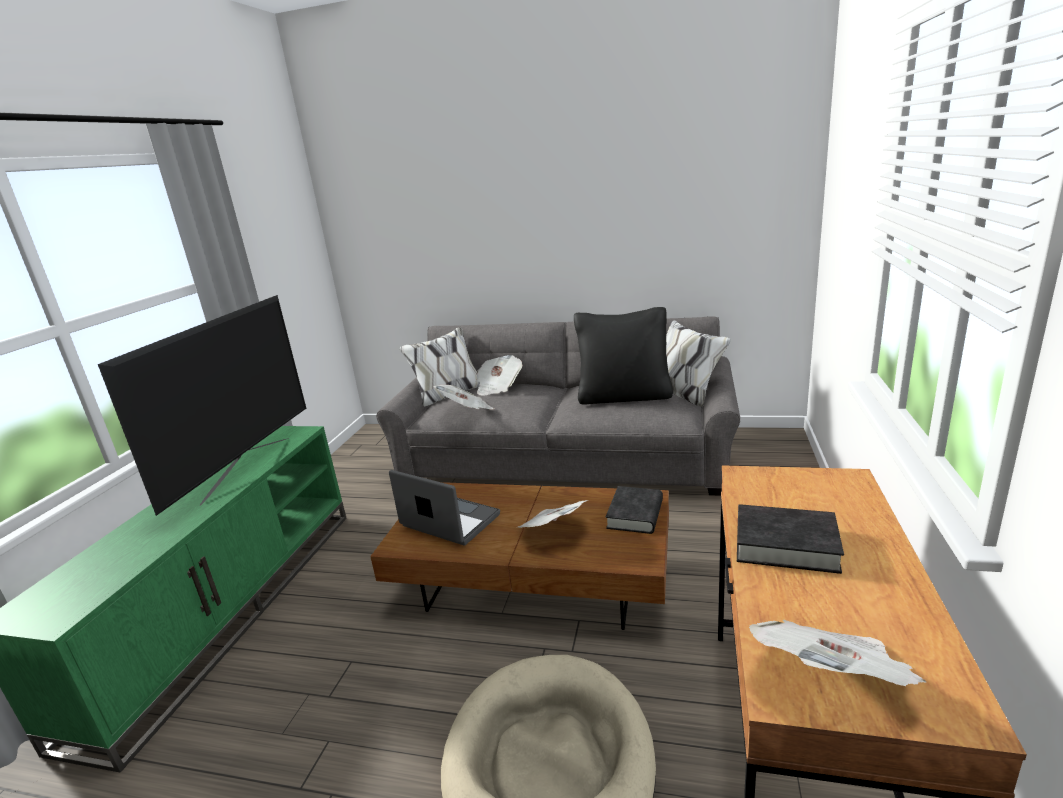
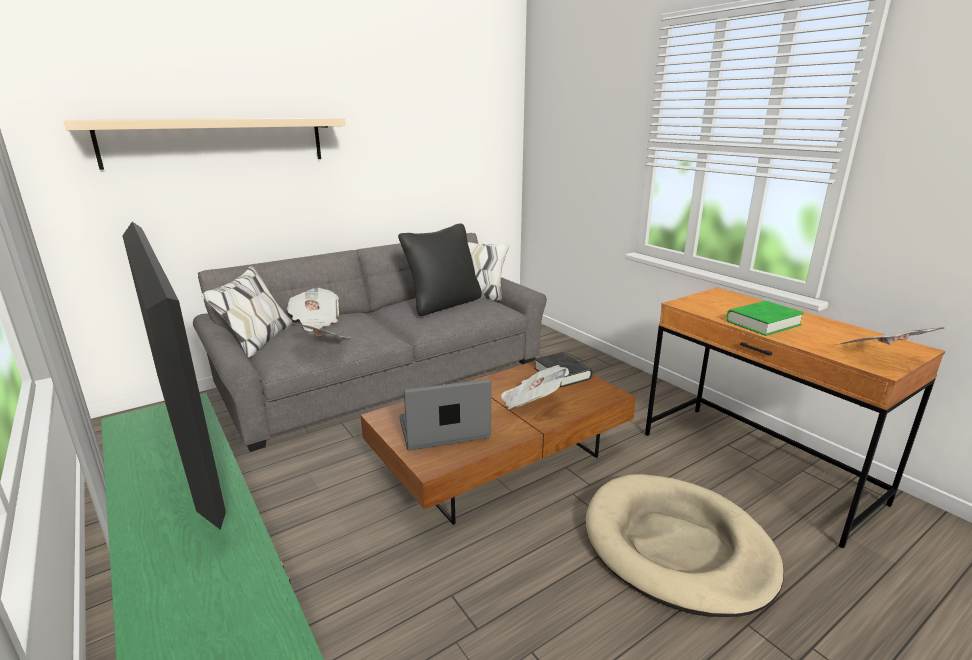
camera: 50 degrees left, 0 degrees up
black book [737,504,844,574] -> green book [726,301,804,336]
none -> beige shelf [64,118,345,170]

